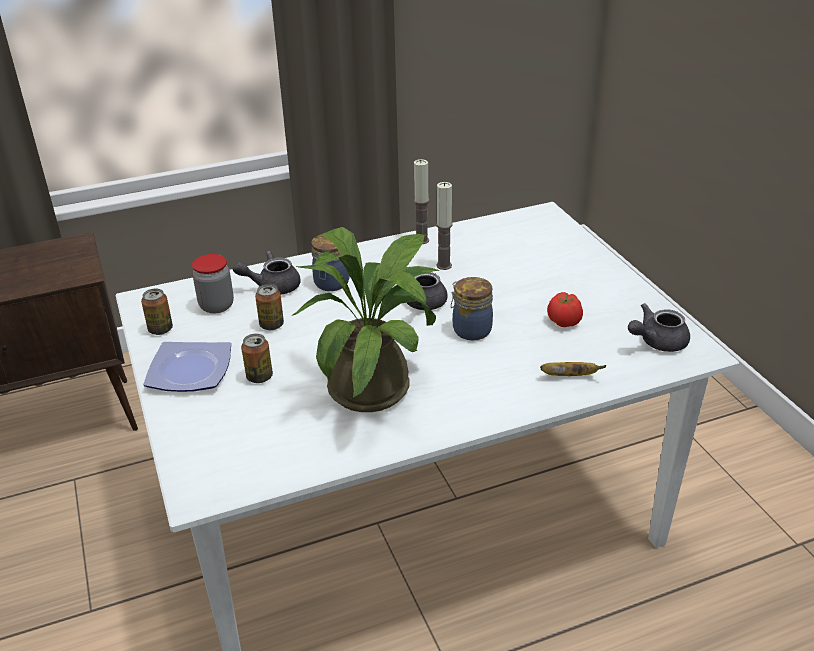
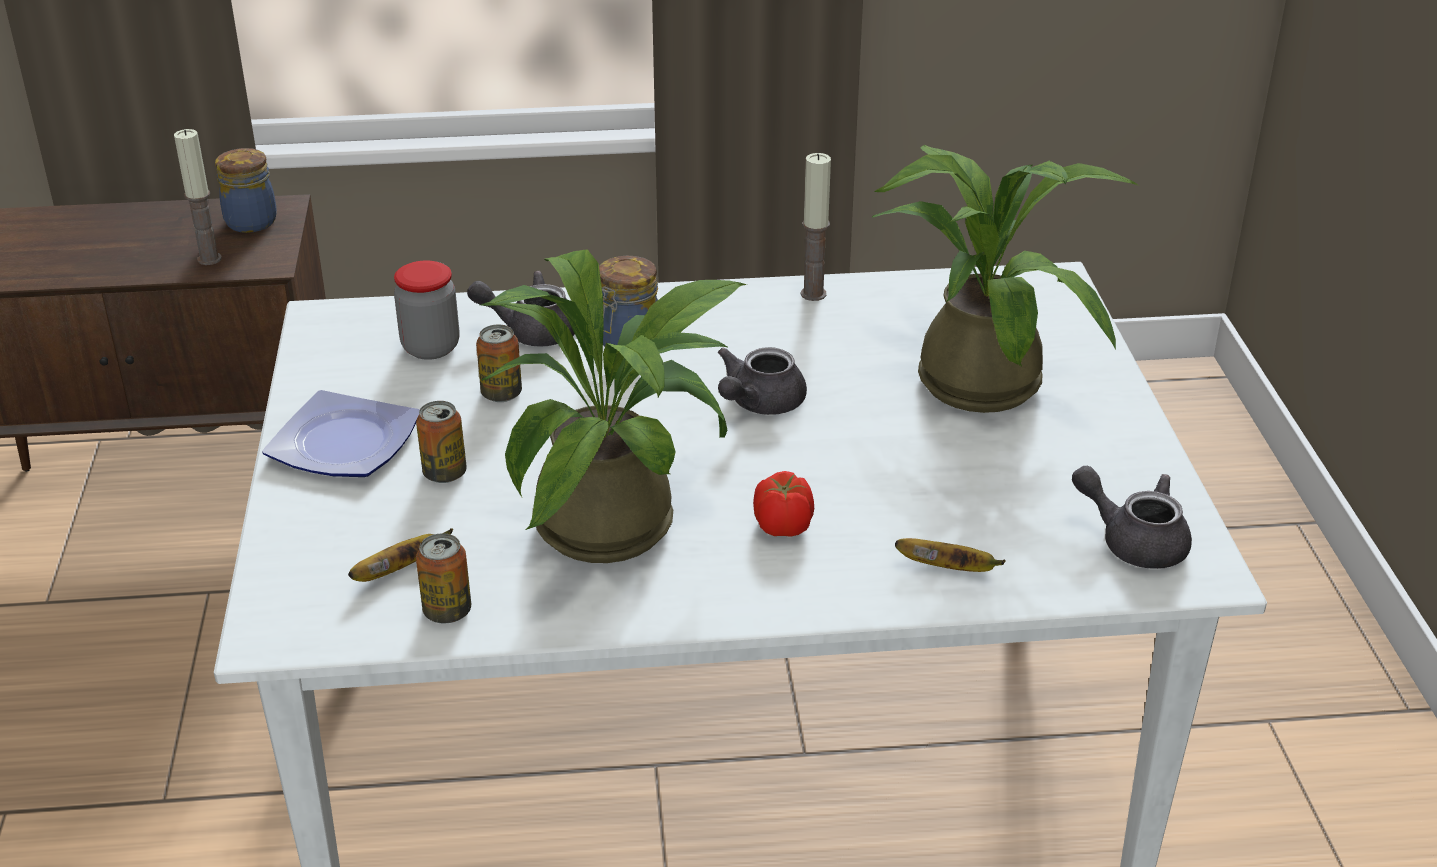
camera: 15 degrees right, 0 degrees up
can [141,289,173,335] -> can moved to [416,533,471,623]
candle [436,182,453,270] -> candle moved to [174,129,222,265]
jar [451,277,493,341] -> jar moved to [215,148,277,233]
tomato [547,292,583,327] -> tomato moved to [753,471,814,537]
grey teapot [628,303,690,352] -> grey teapot turned 45 degrees clockwise [1072,466,1192,569]
none -> banana [348,528,453,582]
none -> potted plant [872,145,1138,413]

